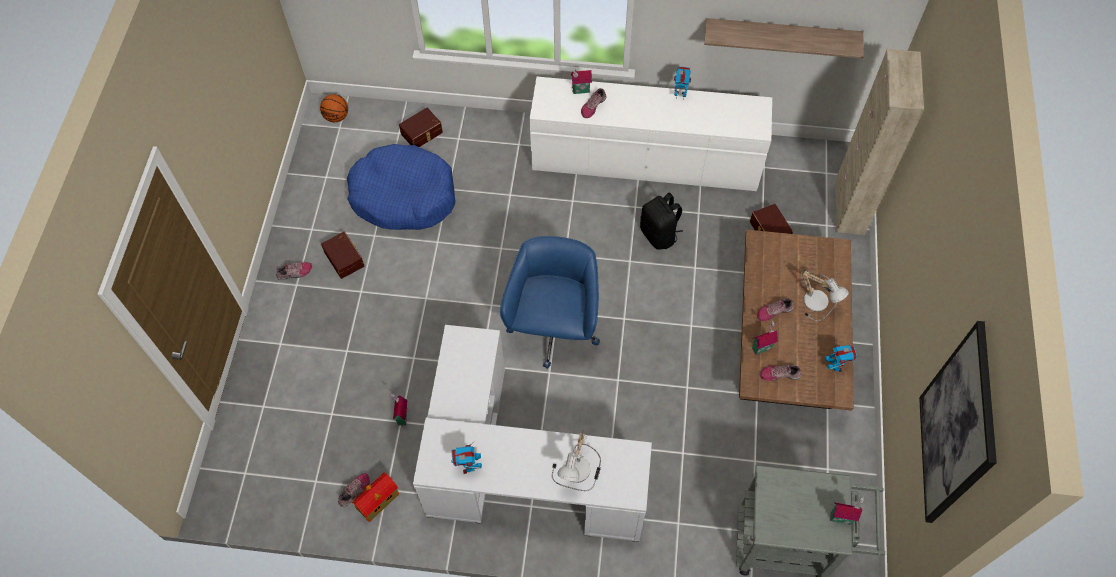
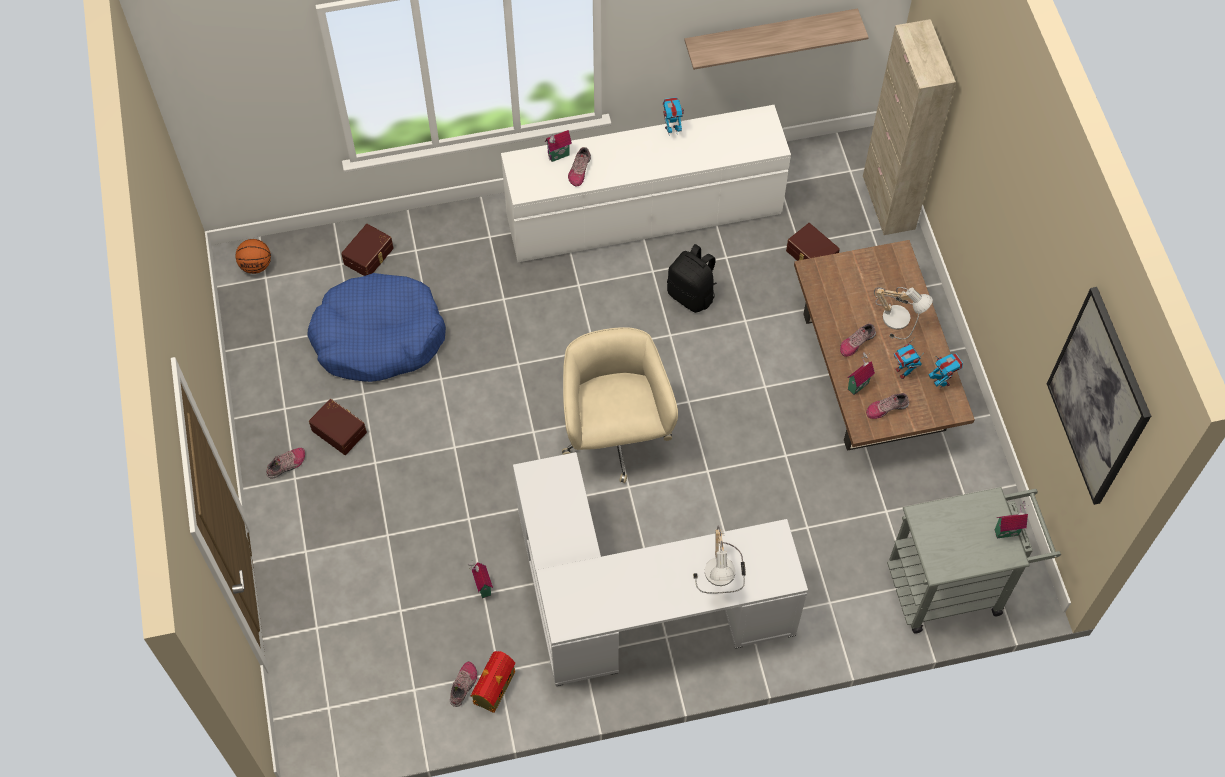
camera: 20 degrees left, 0 degrees up
toy robot [451,444,482,474] -> toy robot moved to [894,338,922,379]
blue office chair [500,236,600,369] -> beige office chair [562,327,678,483]

